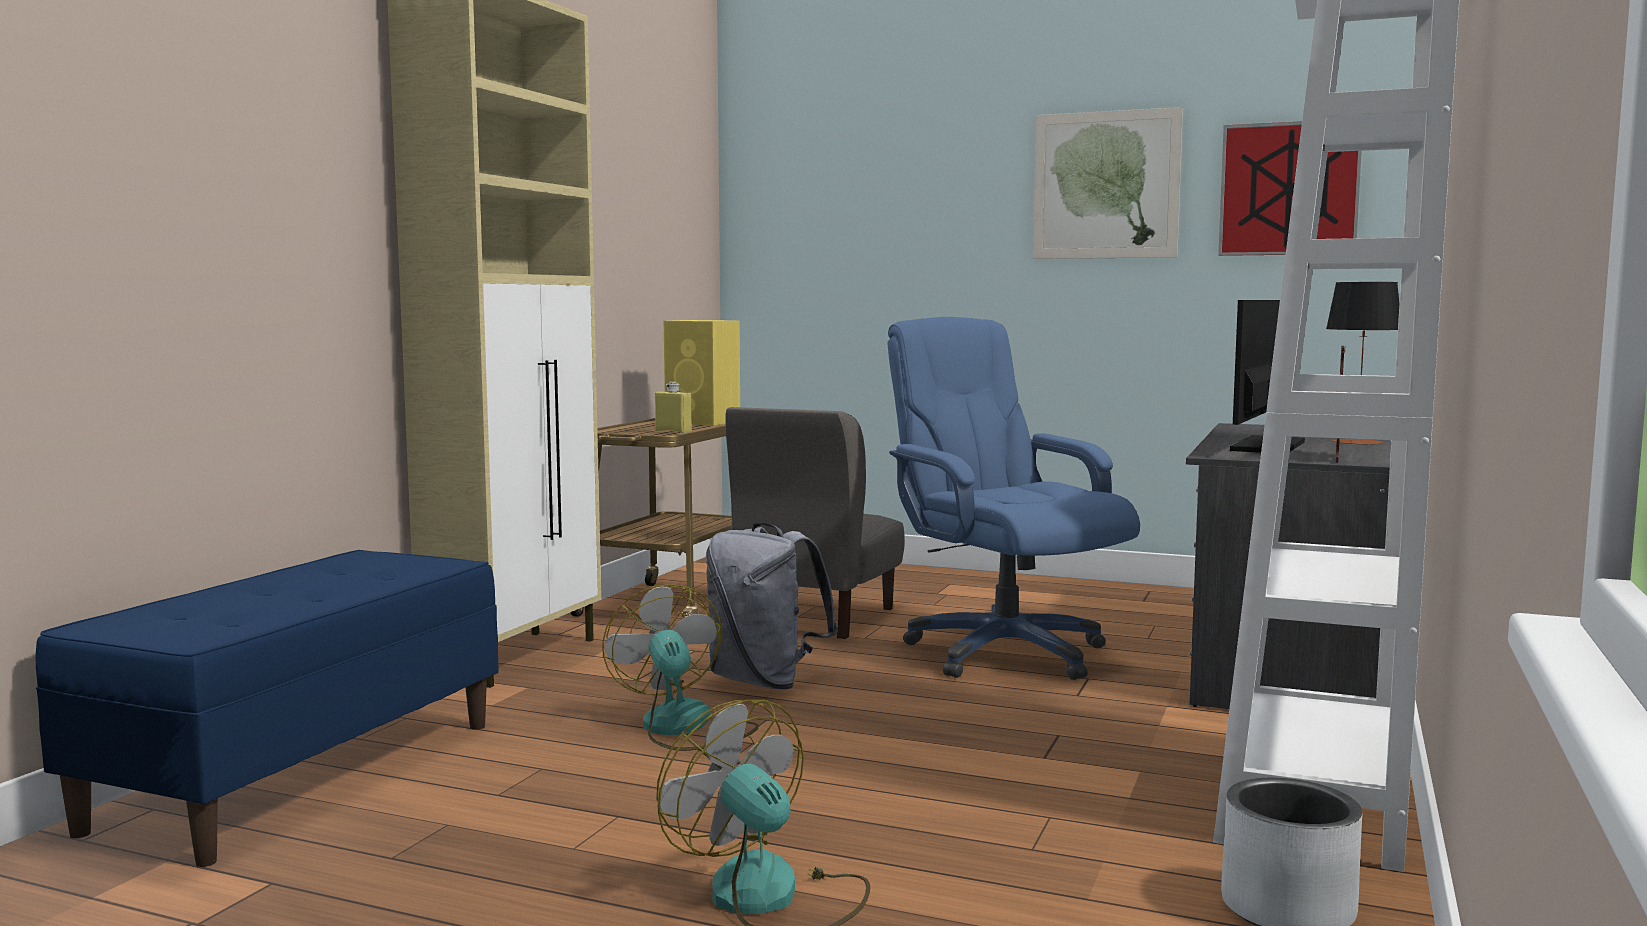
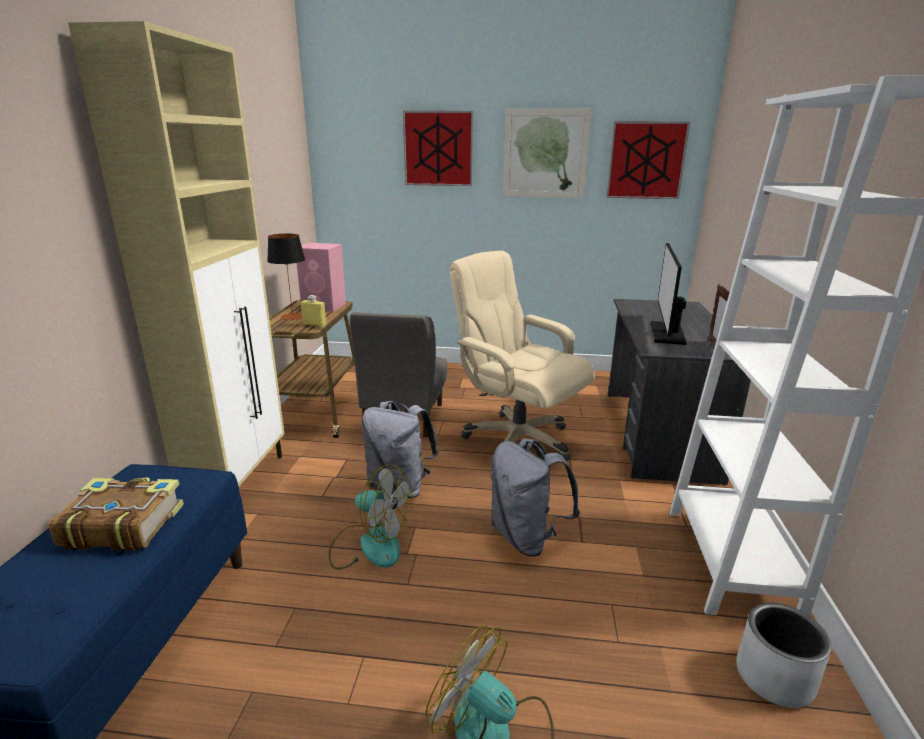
camera: 15 degrees left, 15 degrees up
fan [602,584,759,751] -> fan turned 150 degrees clockwise [328,464,413,570]
yellow speaker [664,320,740,426] -> pink speaker [296,243,346,312]
blue office chair [887,317,1140,680] -> beige office chair [450,251,595,461]
table lamp [1326,282,1399,445] -> table lamp moved to [267,234,305,320]
none -> book [49,477,184,550]
none -> picture [403,111,473,186]
none -> grey backpack [491,438,580,556]

